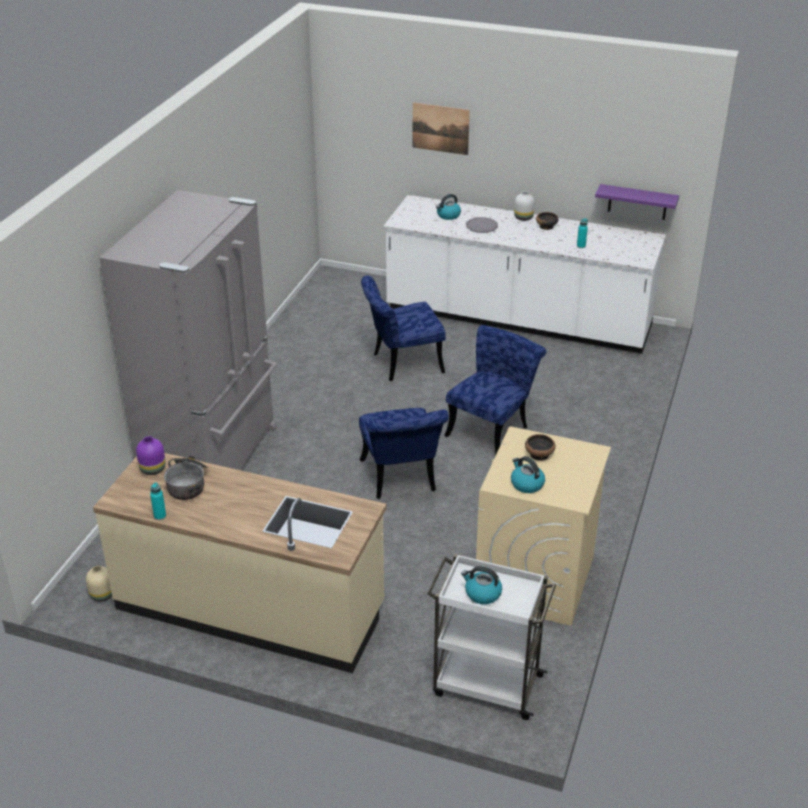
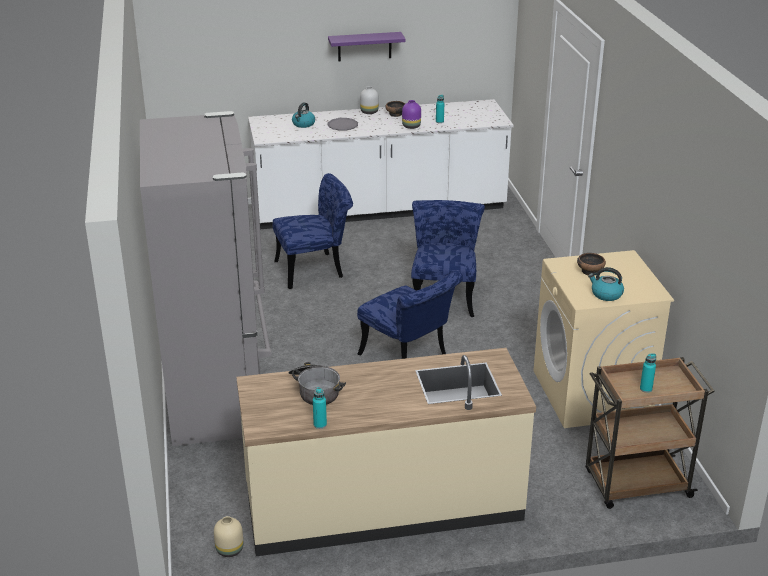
camera: 30 degrees left, 5 degrees down
purple vase [136,436,166,475] -> purple vase moved to [402,100,421,129]
blue chair [361,275,446,381] -> blue chair turned 150 degrees counterclockwise [273,173,353,289]
picture [413,103,470,155] -> none
white cart [427,554,556,720] -> brown cart [585,357,715,509]
kettle [461,566,502,604] -> turquoise bottle [640,353,656,393]
purple shelf [595,184,679,220] -> purple shelf moved to [328,32,406,62]

